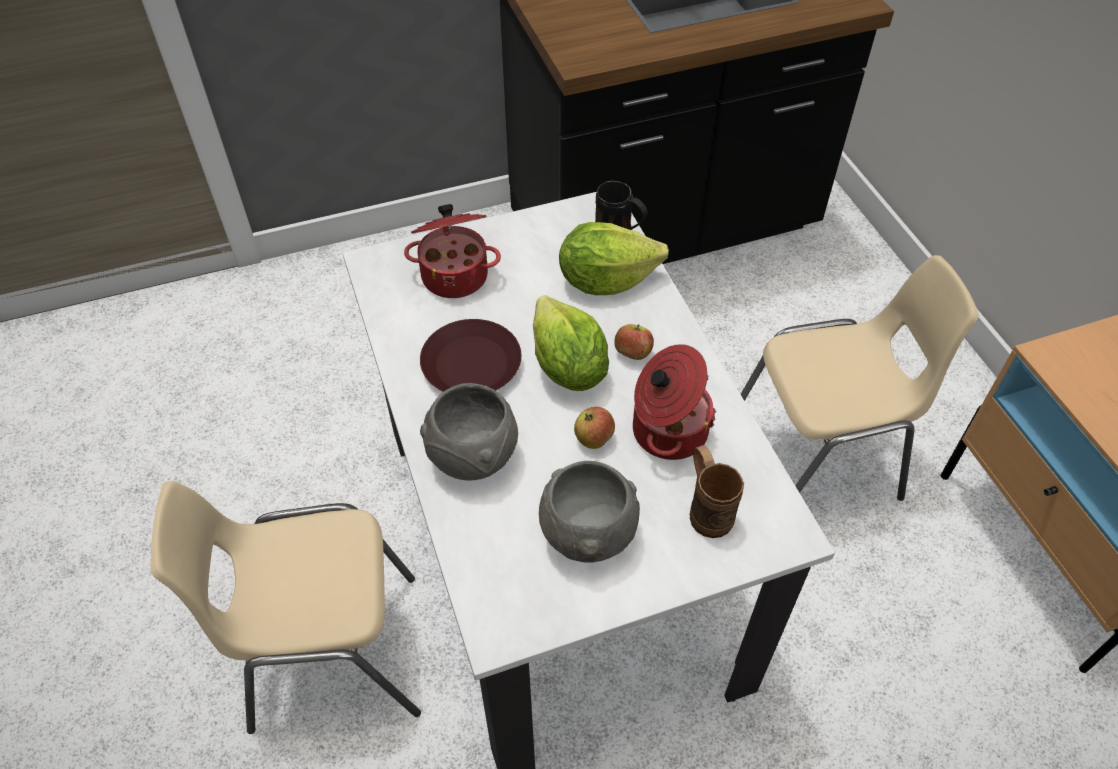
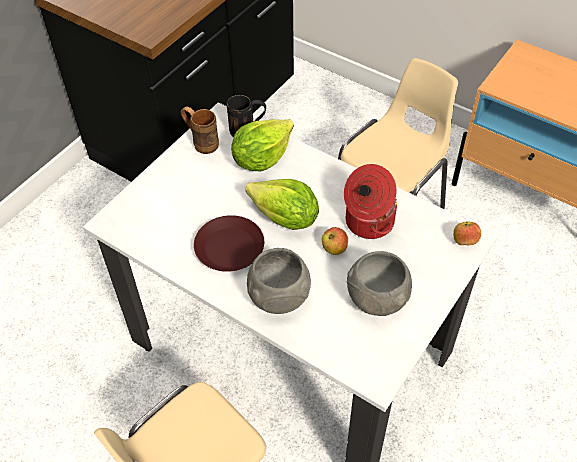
camera: 35 degrees left, 0 degrees up
cooking pot [404,204,501,298] -> none
apple [614,324,654,360] -> apple moved to [453,221,481,245]
brown mug [690,445,744,538] -> brown mug moved to [180,106,219,154]

